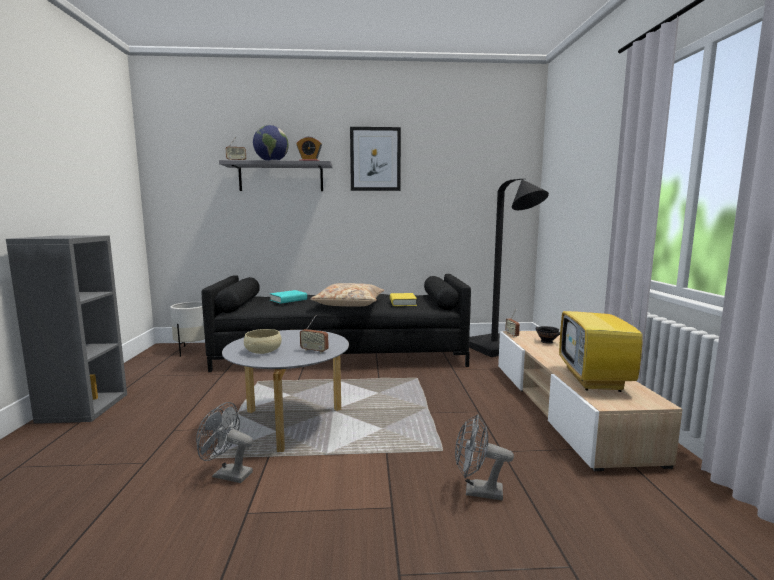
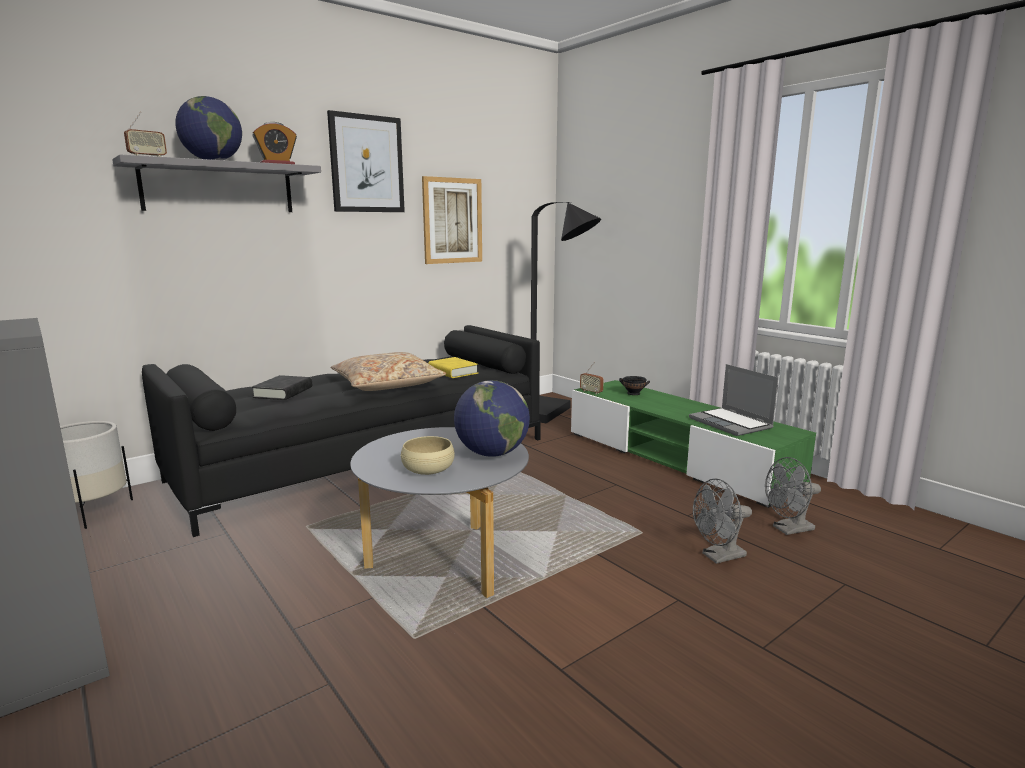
camera: 35 degrees left, 5 degrees up
grey fan [196,402,253,483] -> grey fan moved to [765,457,821,535]
turquoise book [270,290,307,304] -> black book [252,375,312,400]
radio [300,315,329,353] -> globe [454,380,530,457]
beige tv stand [498,331,683,471] -> green tv stand [571,380,816,508]
television [559,282,644,392] -> laptop [689,364,778,436]
none -> picture [422,176,482,264]

